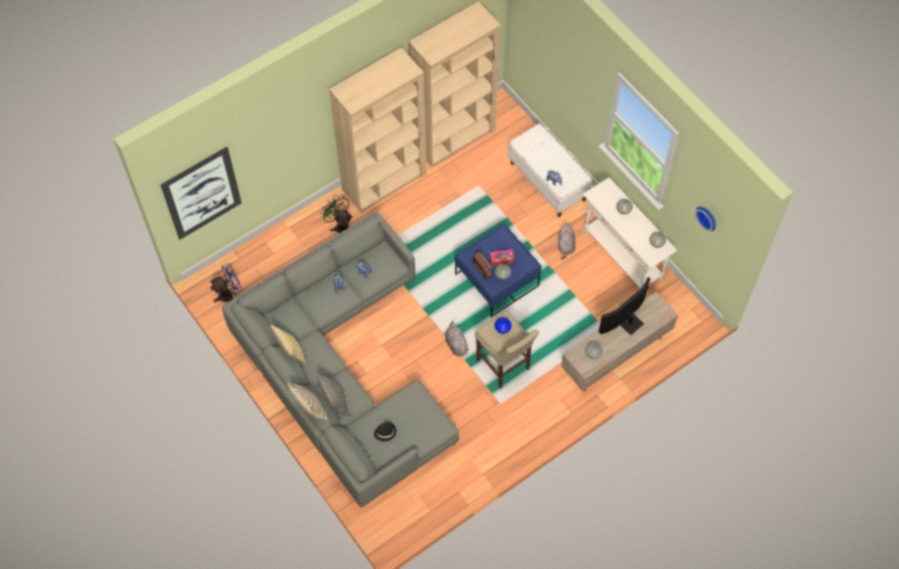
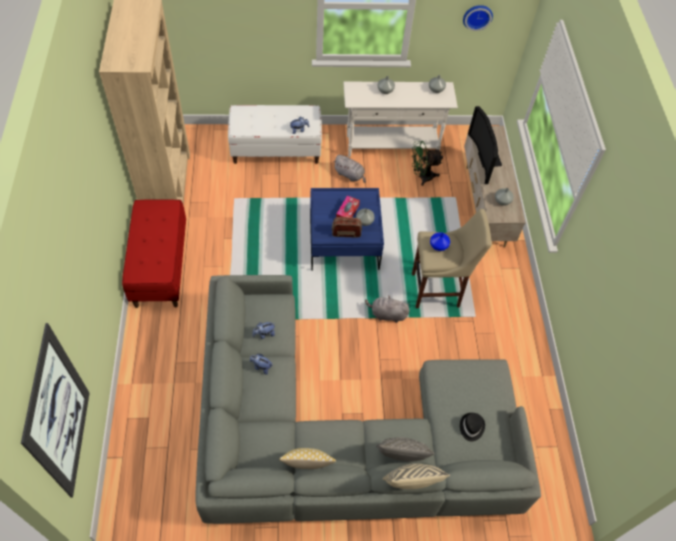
camera: 60 degrees left, 5 degrees down
blue fan [210,263,242,302] -> none
green fan [320,194,353,233] -> green fan moved to [412,141,443,186]
beige bookcase [329,47,426,213] -> red bench [122,199,186,308]

